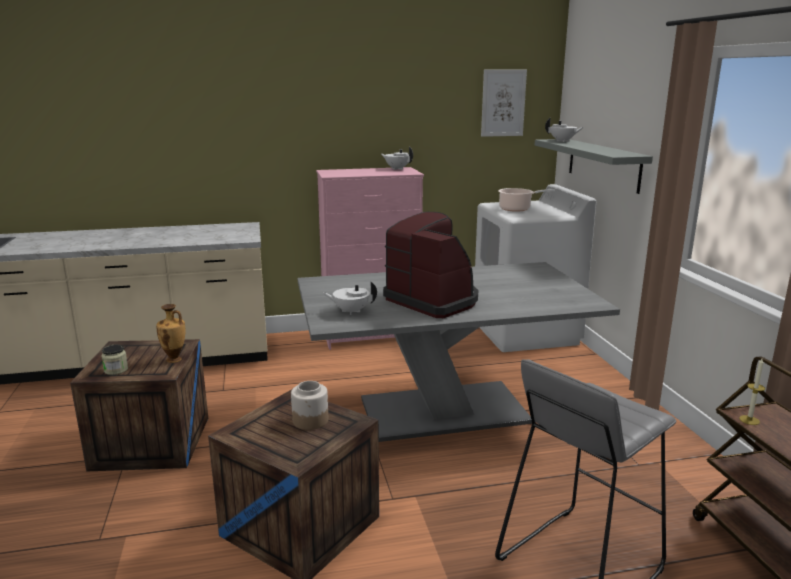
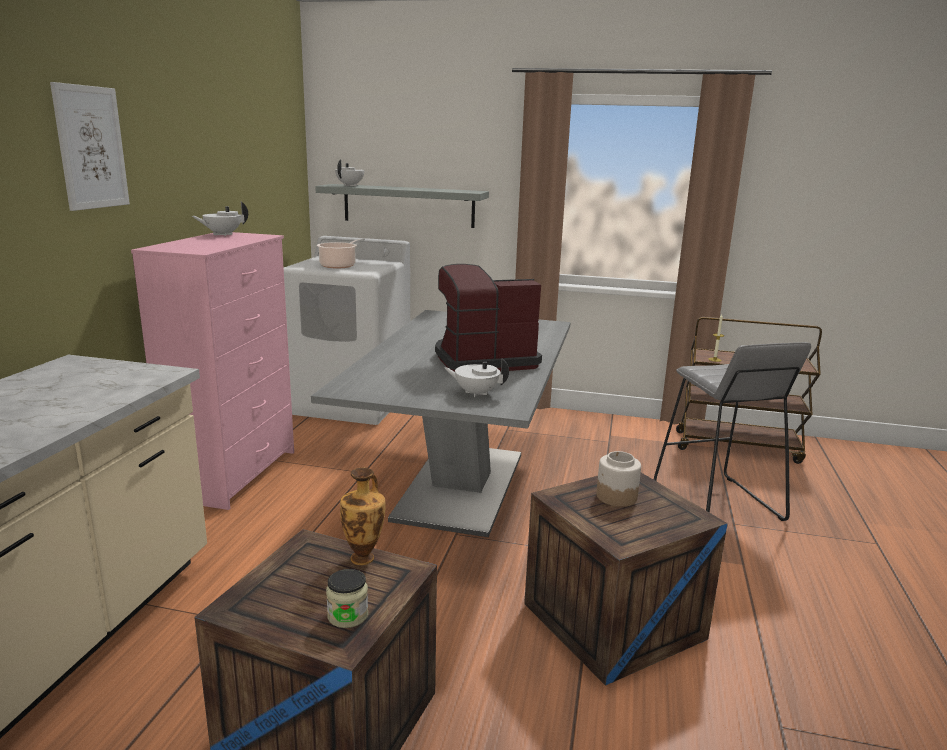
camera: 65 degrees left, 0 degrees up
white teapot [323,282,377,315] -> white teapot turned 75 degrees clockwise [444,358,509,397]
picture [481,70,527,137] -> picture moved to [50,82,130,211]

